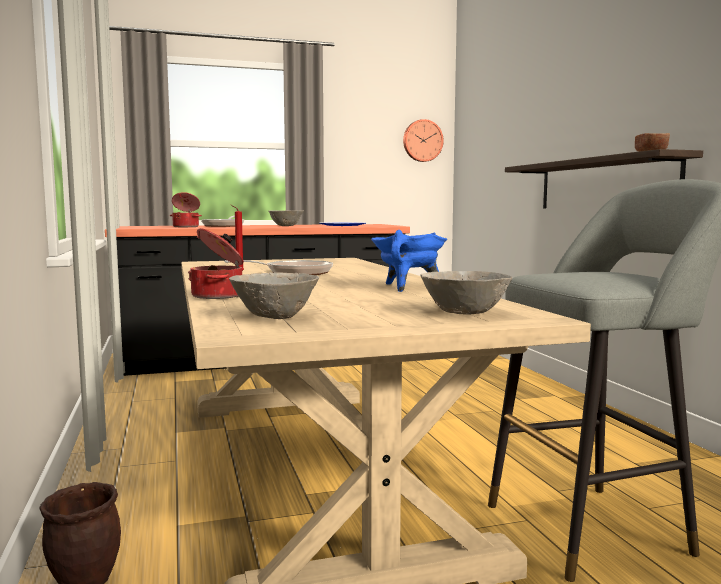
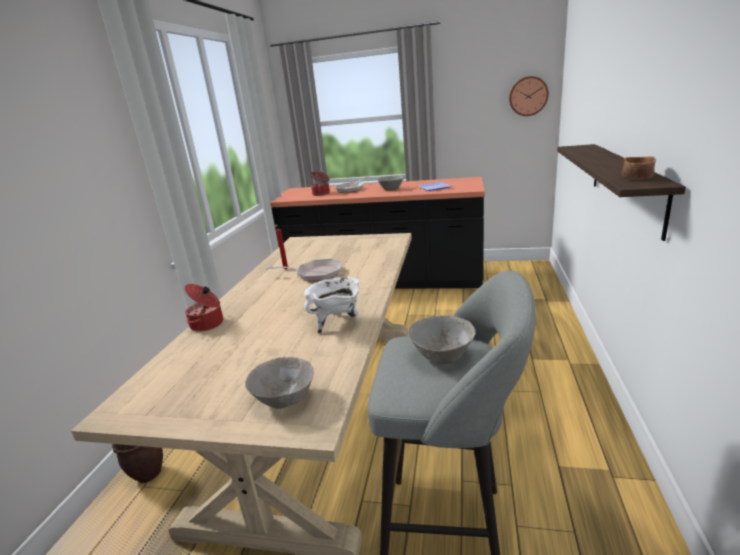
camera: 30 degrees right, 15 degrees up
grey bowl [229,272,319,319] -> grey bowl moved to [408,315,476,364]
blue cooking pot [371,230,447,292] -> white cooking pot [304,277,360,334]

